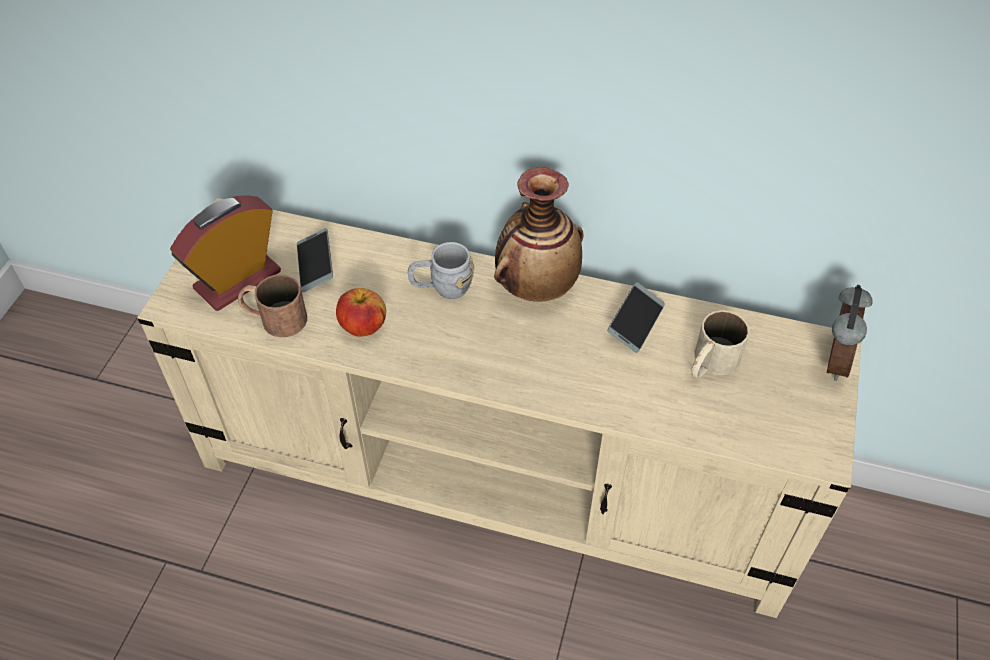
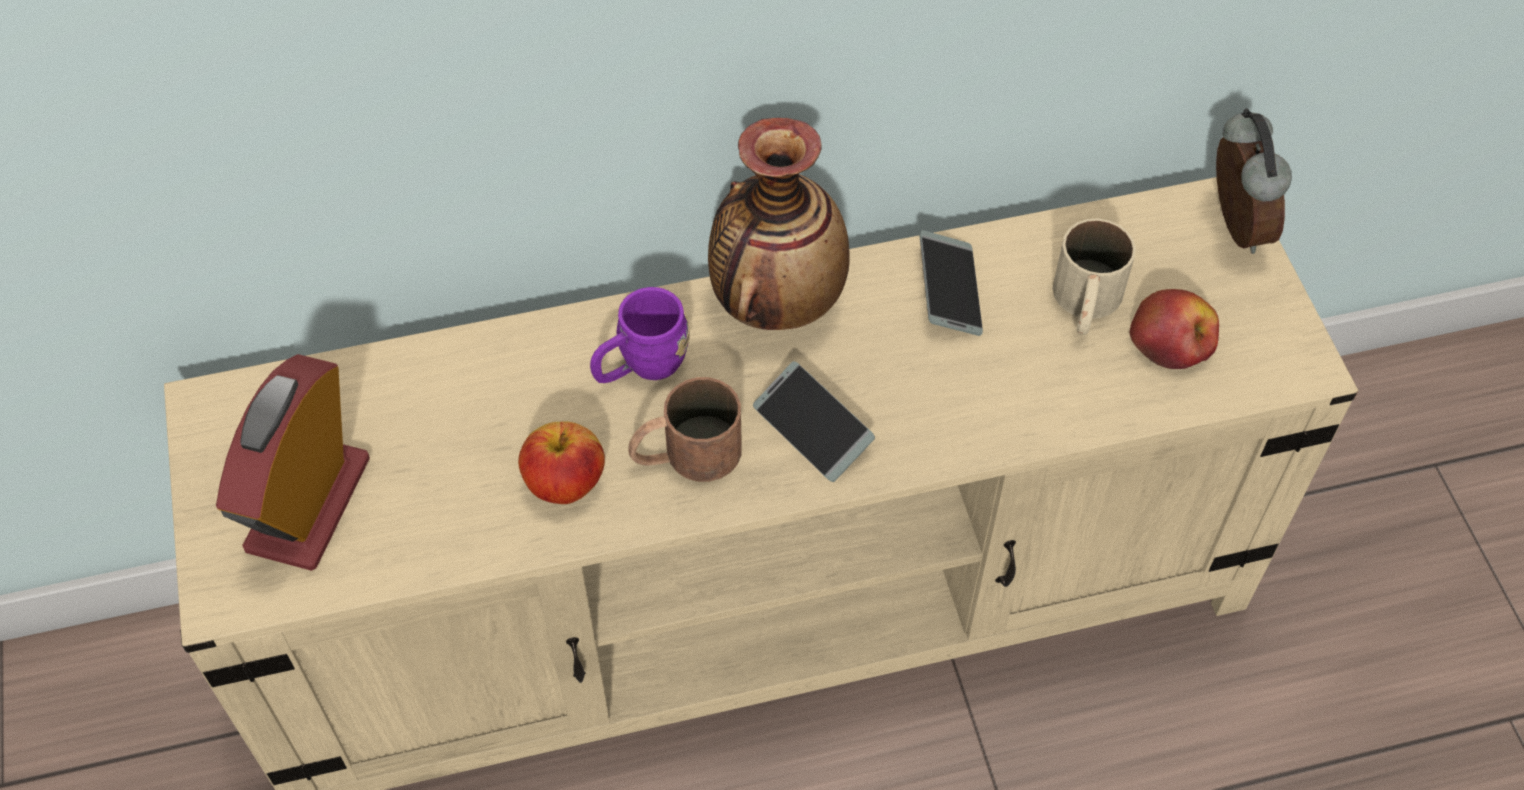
camera: 30 degrees left, 5 degrees up
brown mug [238,274,307,337] -> brown mug moved to [628,377,742,482]
phone [297,228,333,292] -> phone moved to [753,361,875,482]
grey mug [408,242,474,299] -> purple mug [590,287,690,383]
none -> apple [1129,289,1219,369]

